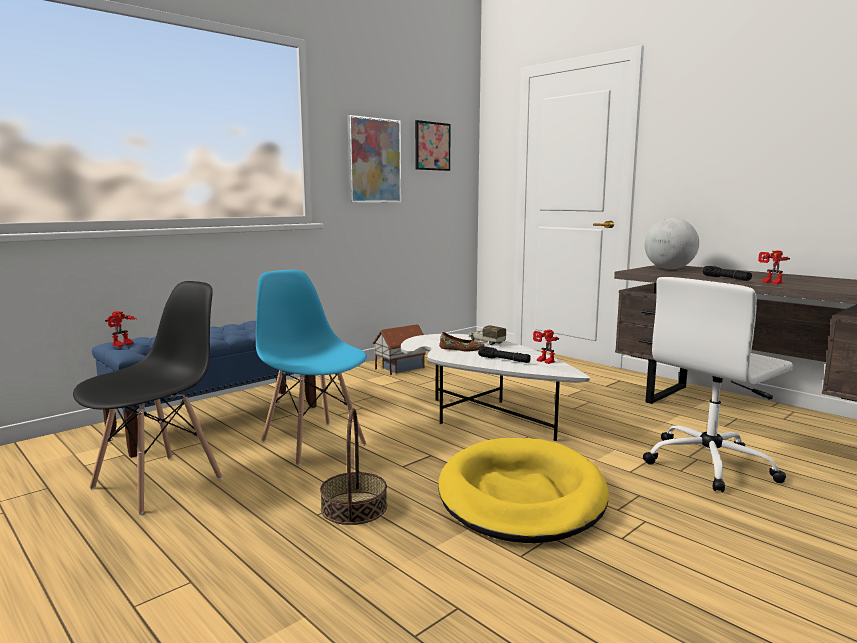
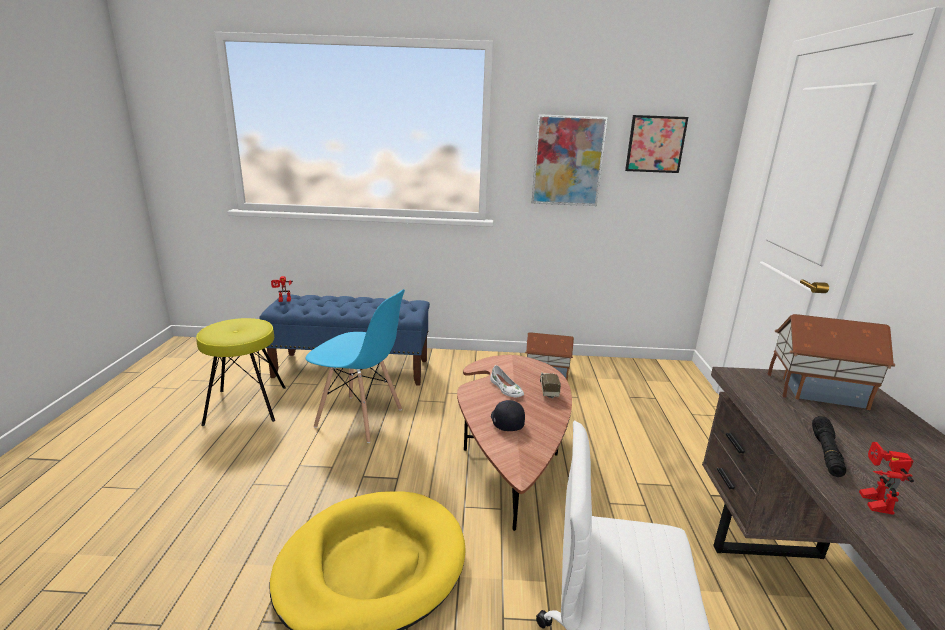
camera: 45 degrees right, 10 degrees up
black chair [73,281,223,514] -> yellow stool [196,318,286,426]
blue chair [256,270,367,466] -> blue chair turned 105 degrees clockwise [305,289,405,443]
basket [320,408,387,525] -> none
white coffee table [401,334,590,441] -> brown coffee table [457,355,572,531]
brown shoe [439,332,485,352] -> white shoe [490,365,524,397]
black flashlight [478,346,531,363] -> black cap [491,400,525,431]
toy robot [533,330,559,364] -> none
globe [645,218,699,270] -> toy house [767,314,895,410]

